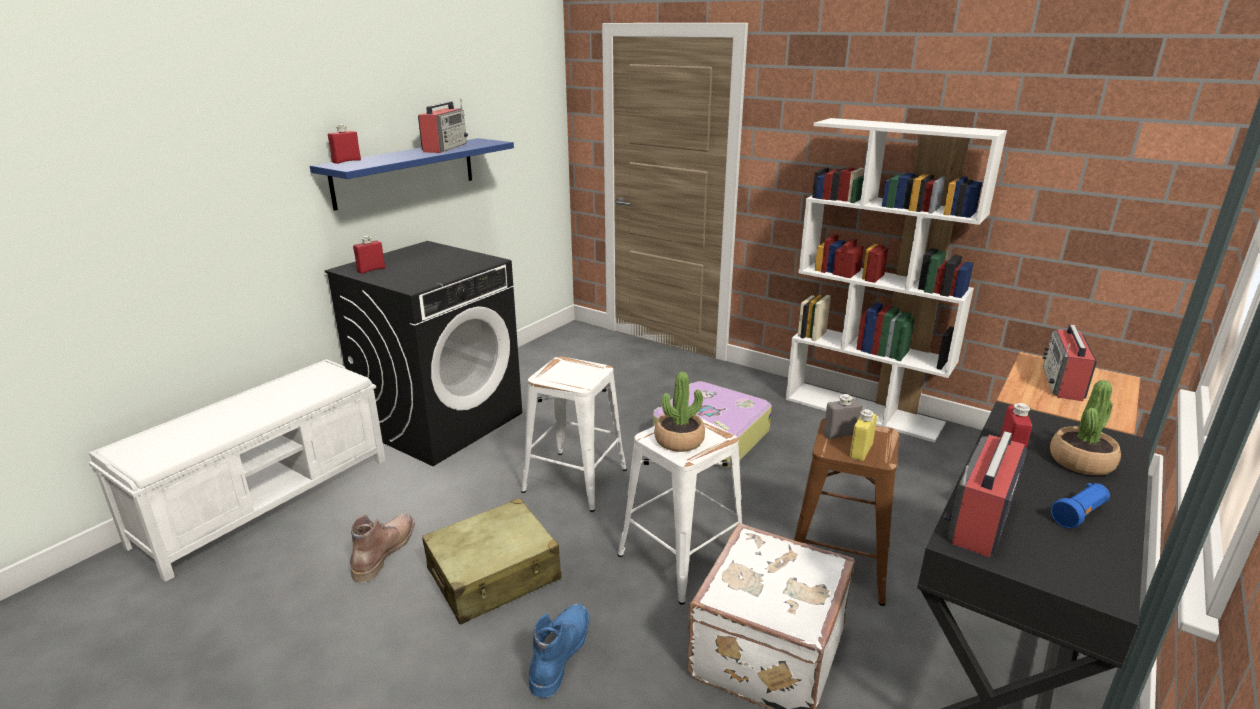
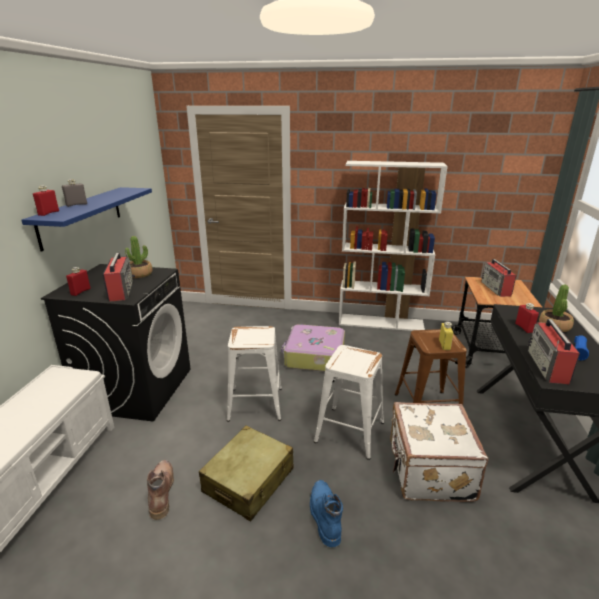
camera: 25 degrees left, 0 degrees up
radio [418,99,468,153] -> radio moved to [103,250,135,302]
potted plant [654,372,705,452] -> potted plant moved to [125,236,152,278]
grey bottle [823,394,863,439] -> grey bottle moved to [62,179,87,207]

